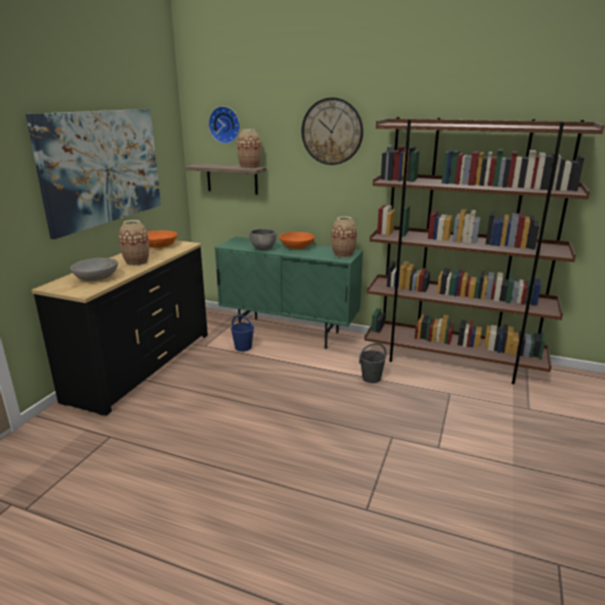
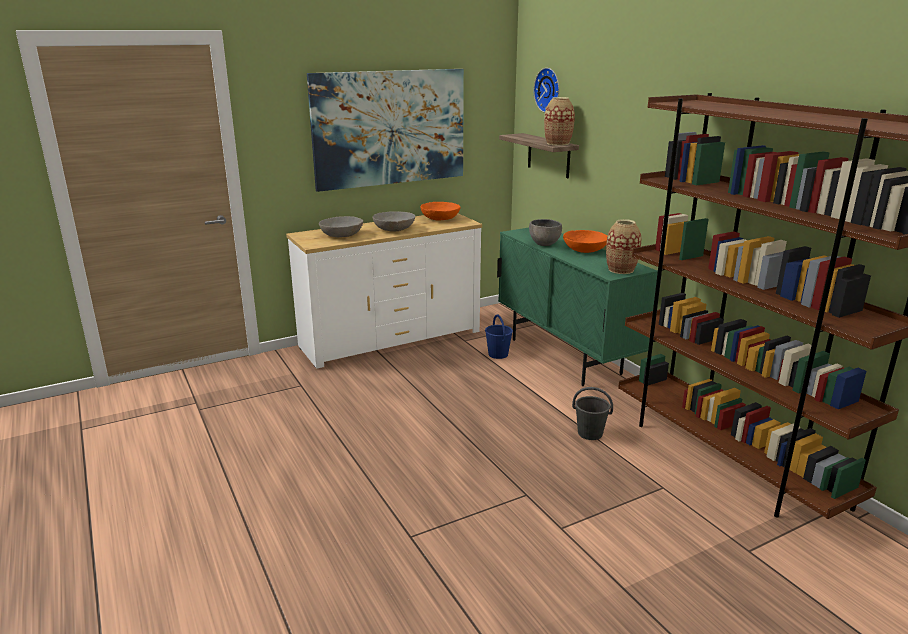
camera: 40 degrees right, 0 degrees up
black dresser [32,240,208,416] -> white dresser [286,214,482,369]
vase [119,220,149,266] -> grey bowl [373,212,415,232]
wall clock [302,97,363,165] -> none

